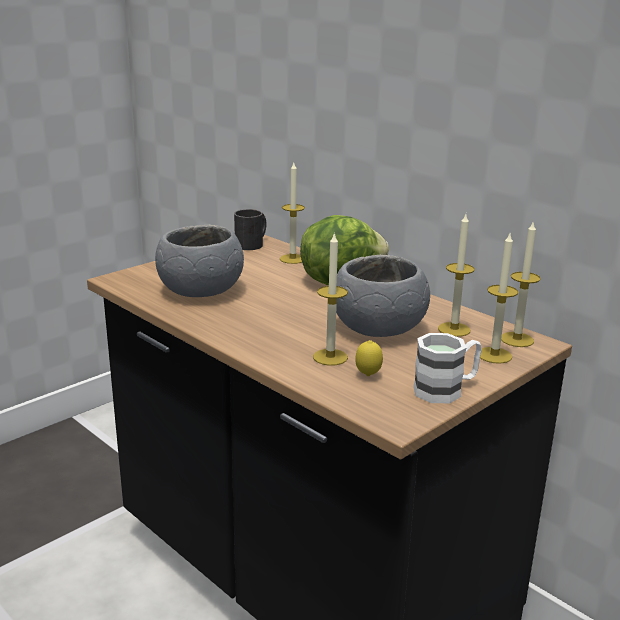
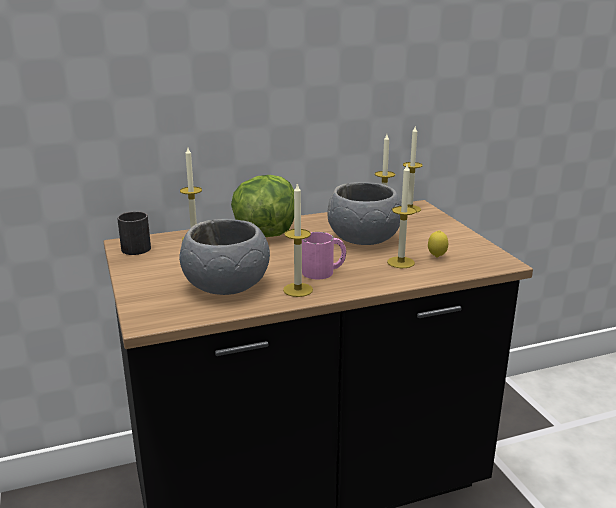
camera: 65 degrees left, 0 degrees up
white mug [413,333,482,403] -> none
candle [480,234,518,364] -> candle moved to [283,183,313,297]
none -> pink mug [302,232,346,279]

